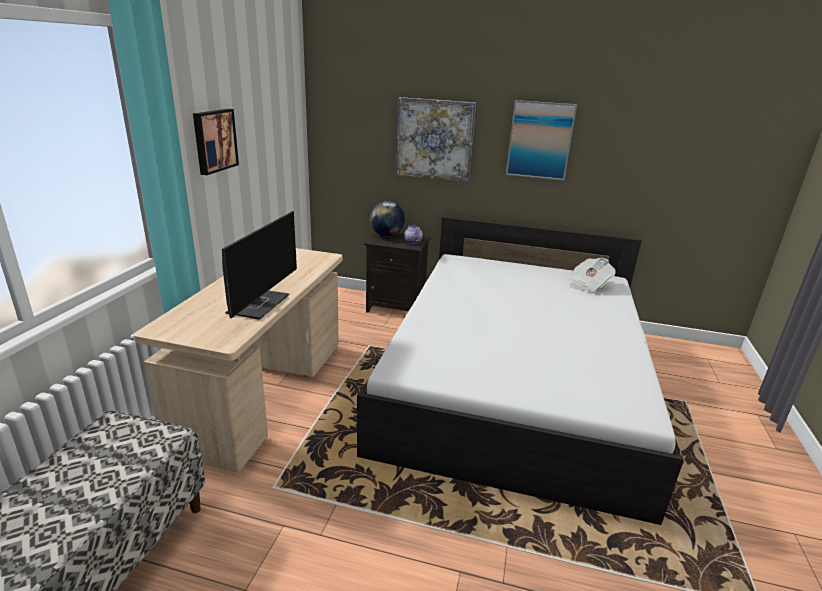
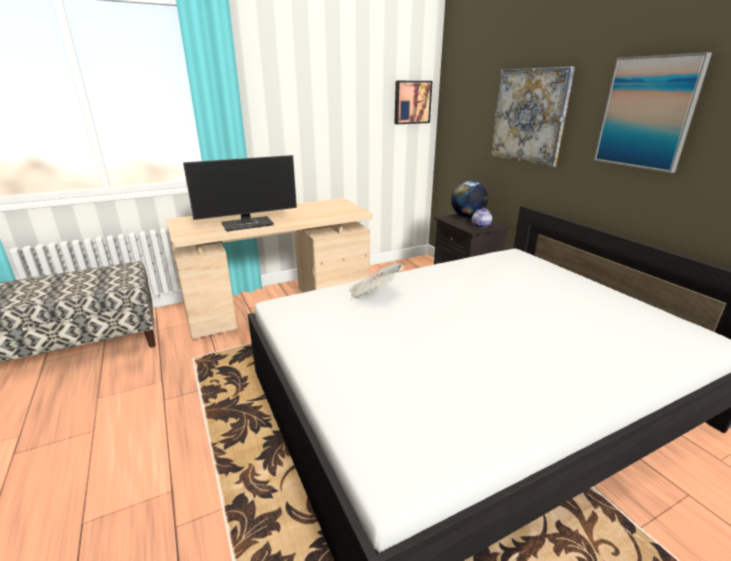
camera: 50 degrees right, 0 degrees up
picture [193,109,239,175] -> picture moved to [394,81,433,124]
newspaper [570,258,616,292] -> newspaper moved to [349,263,403,298]

